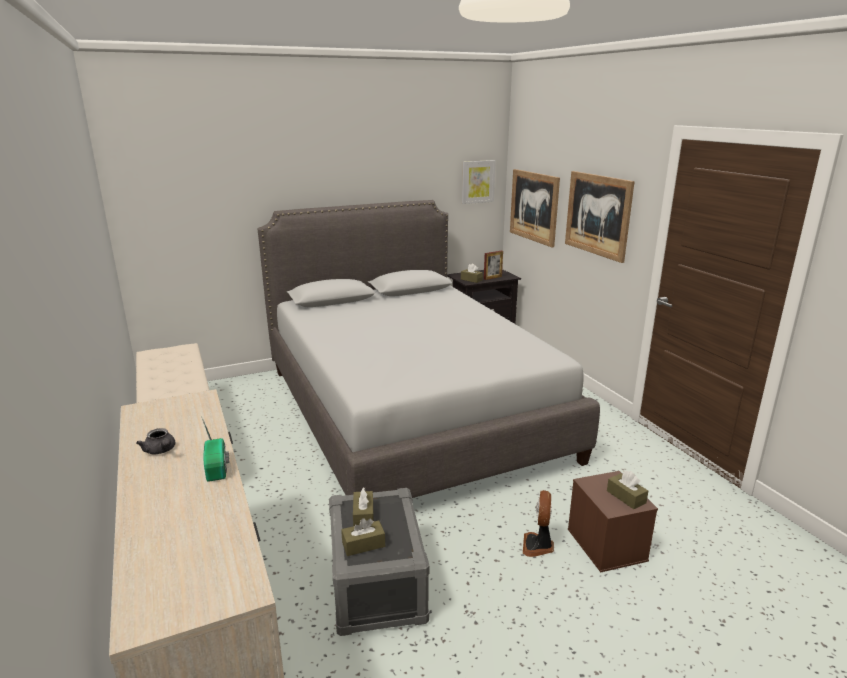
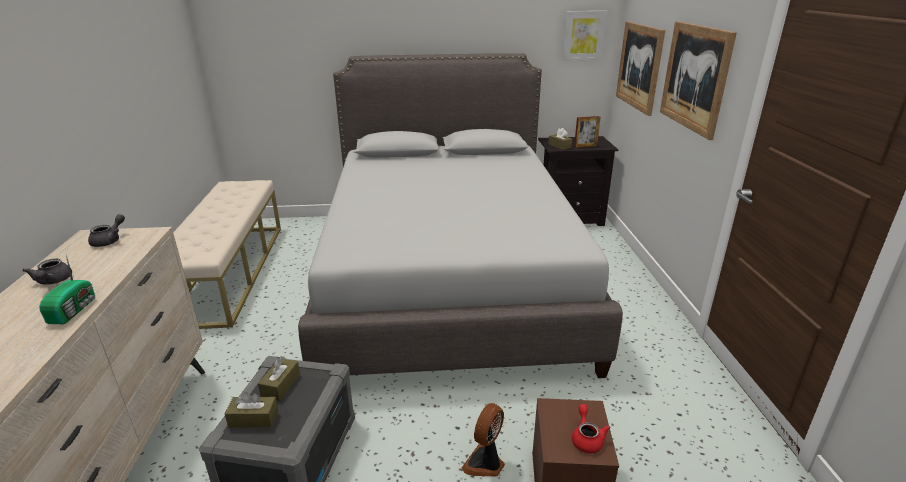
camera: 20 degrees right, 5 degrees up
brown tissue box [607,471,648,509] -> red teapot [572,404,610,454]
none -> grey teapot [88,214,125,247]

